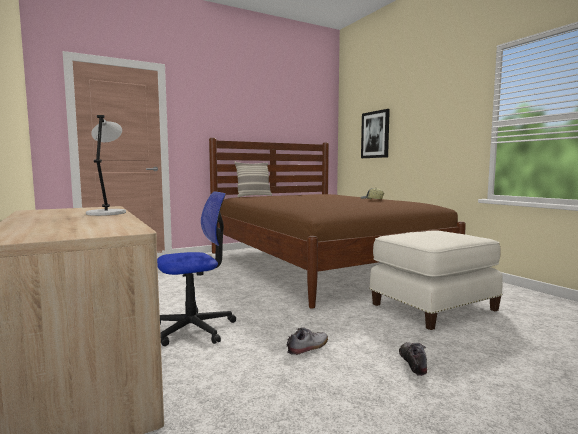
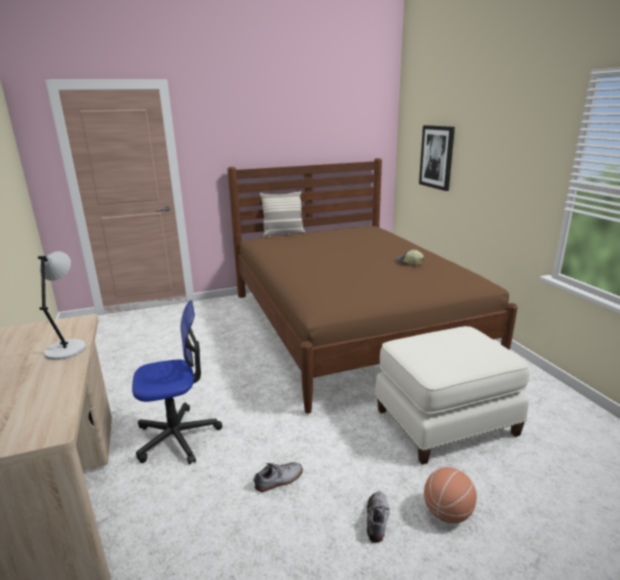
camera: 10 degrees right, 15 degrees up
none -> basketball [424,467,477,524]

